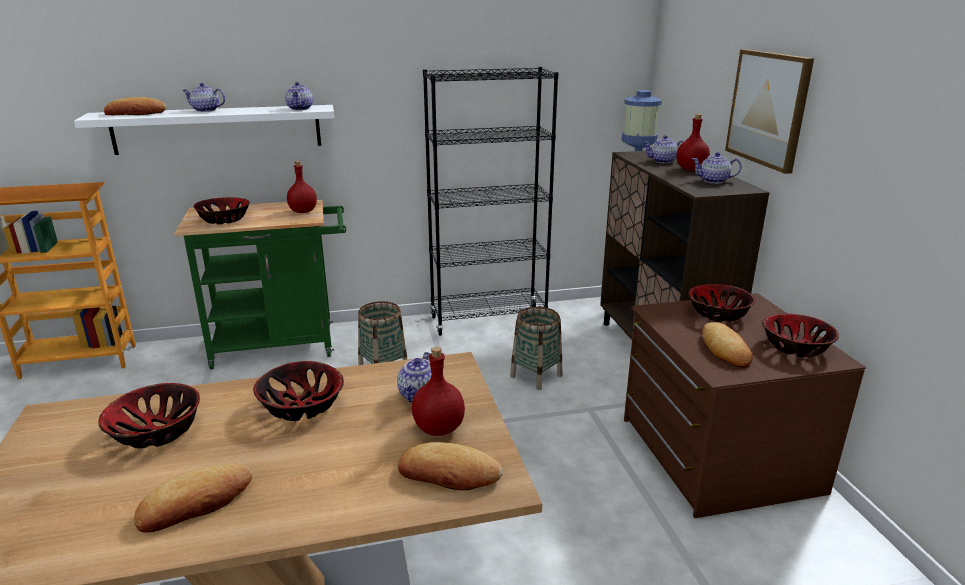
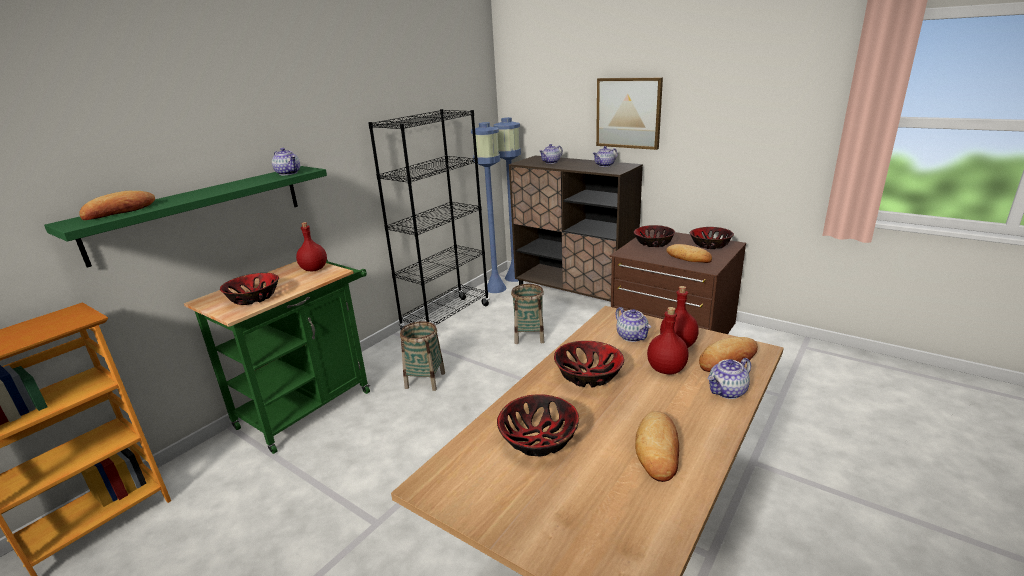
camera: 40 degrees left, 0 degrees up
white shelf [74,105,334,155] -> green shelf [44,166,327,268]
teapot [182,83,225,112] -> teapot moved to [708,358,751,399]
red bottle [676,114,710,171] -> red bottle moved to [647,307,688,375]
none -> blue floor lamp [471,122,507,293]

